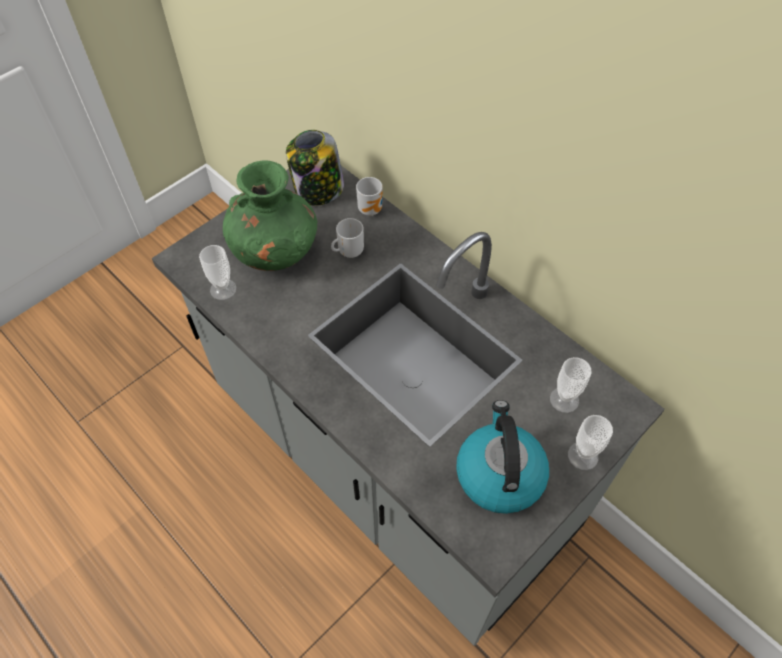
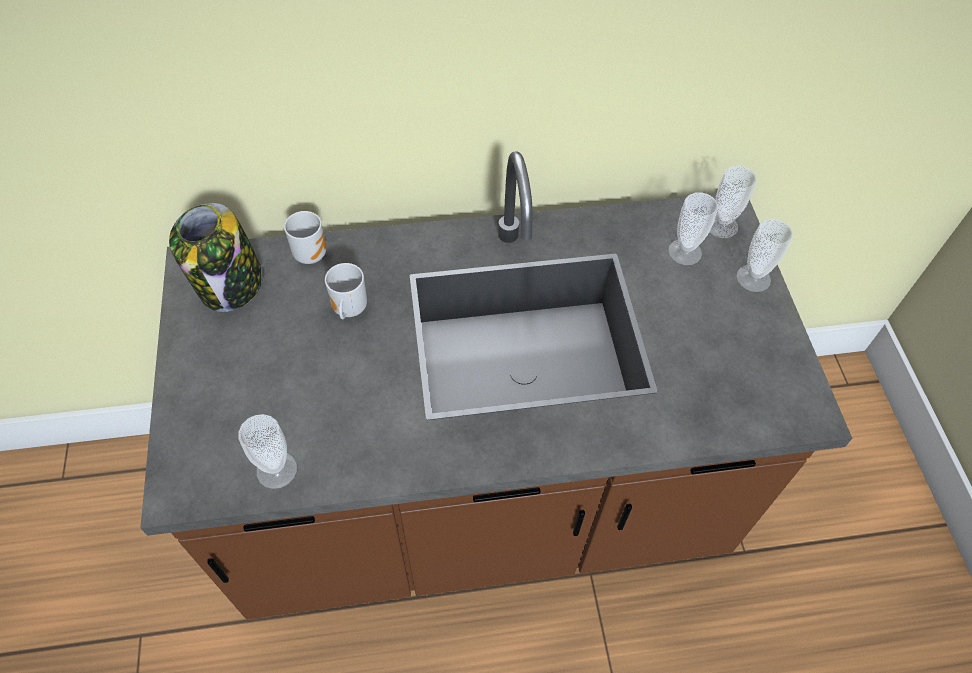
camera: 55 degrees left, 0 degrees up
grey counter [152,166,665,646] -> brown counter [140,152,853,620]
green vase [223,160,317,271] -> none
kettle [456,400,549,514] -> none
none -> cup [710,166,757,238]

